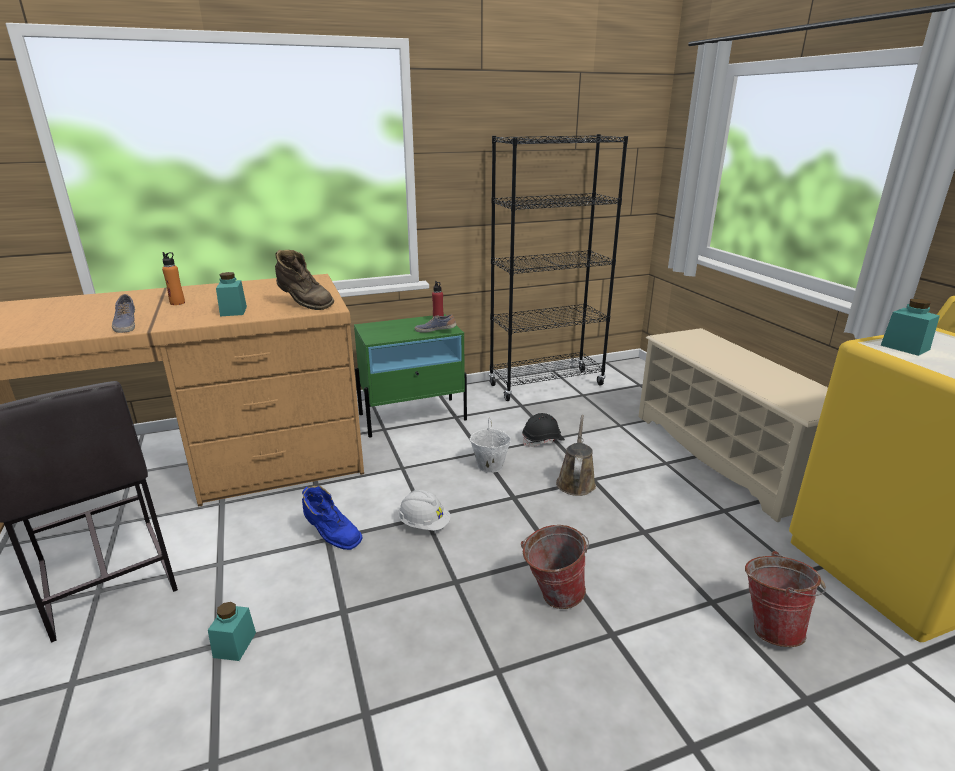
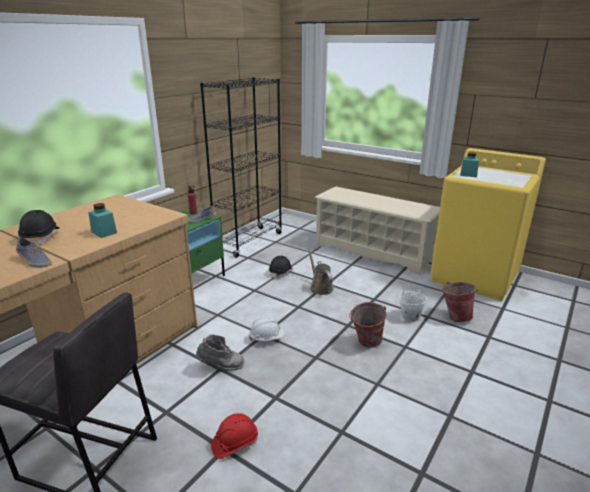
camera: 35 degrees left, 0 degrees up
orange bottle [162,252,185,305] -> black hard hat [18,210,59,245]
turquoise jar [208,602,256,661] -> red hard hat [211,413,258,459]
brown boot [275,250,334,310] -> none
blue boot [302,486,362,550] -> grey boot [196,334,244,371]
white bucket [470,418,511,473] -> white bucket moved to [399,284,427,322]

